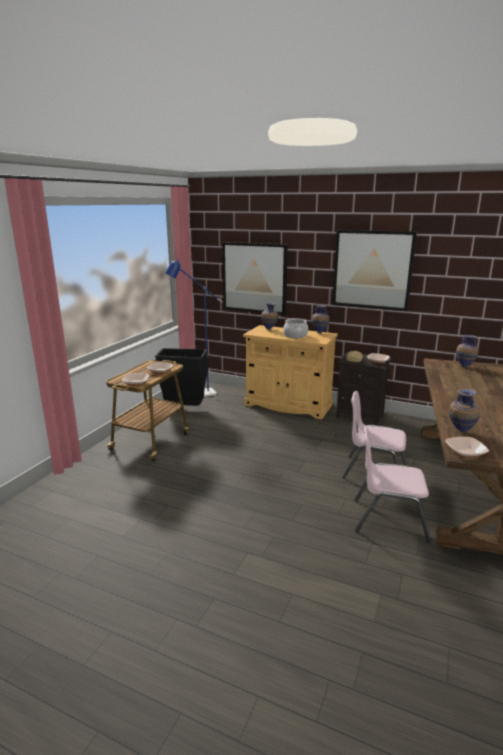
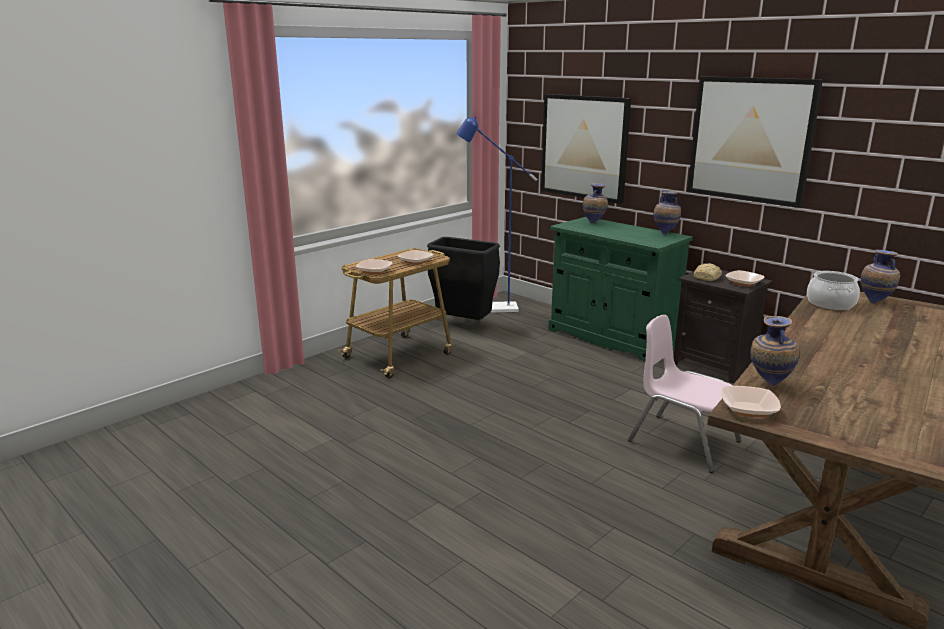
camera: 20 degrees right, 0 degrees up
beige cabinet [243,325,338,420] -> green cabinet [548,217,693,361]
cooking pot [283,318,308,338] -> cooking pot moved to [807,271,860,310]
pink chair [355,426,431,542] -> none

